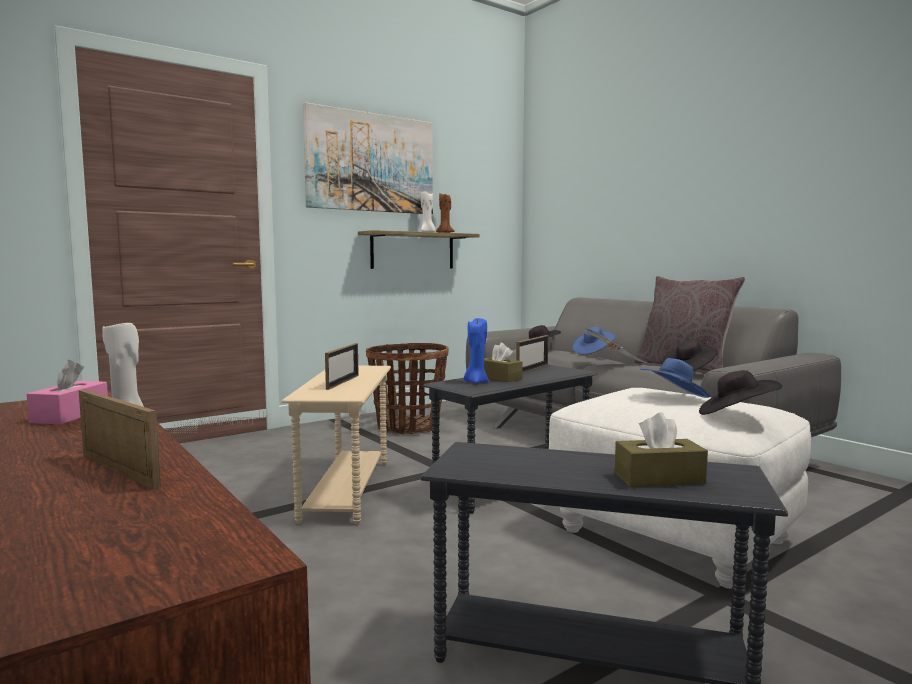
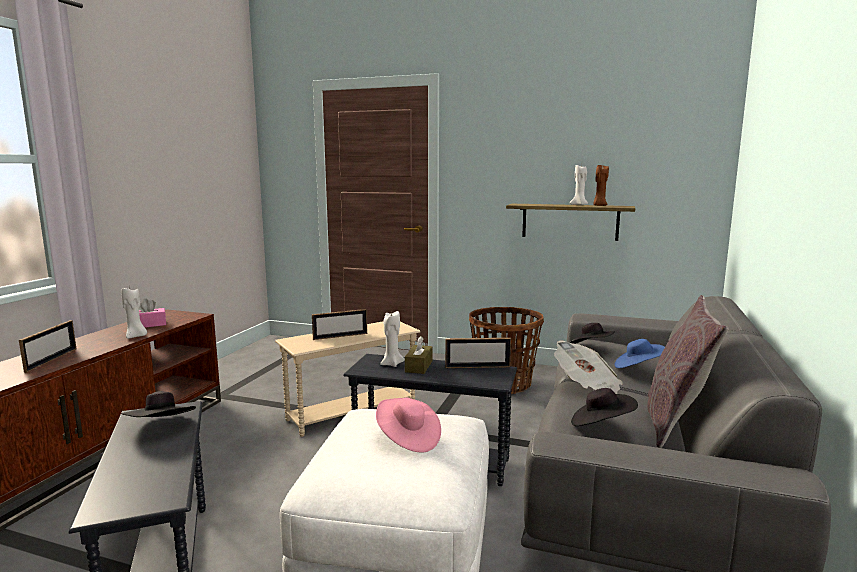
camera: 55 degrees right, 5 degrees up
picture [303,102,433,214] -> none
blue candle [464,318,489,383] -> white candle [380,311,405,367]
brown tissue box [615,412,708,487] -> none
blue hat [640,358,710,398] -> pink hat [376,397,441,452]
black hat [699,370,782,415] -> black hat moved to [121,391,196,417]

